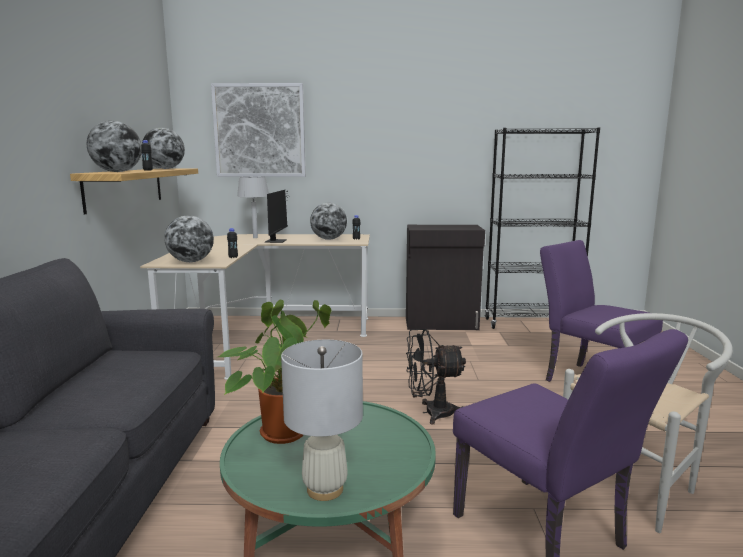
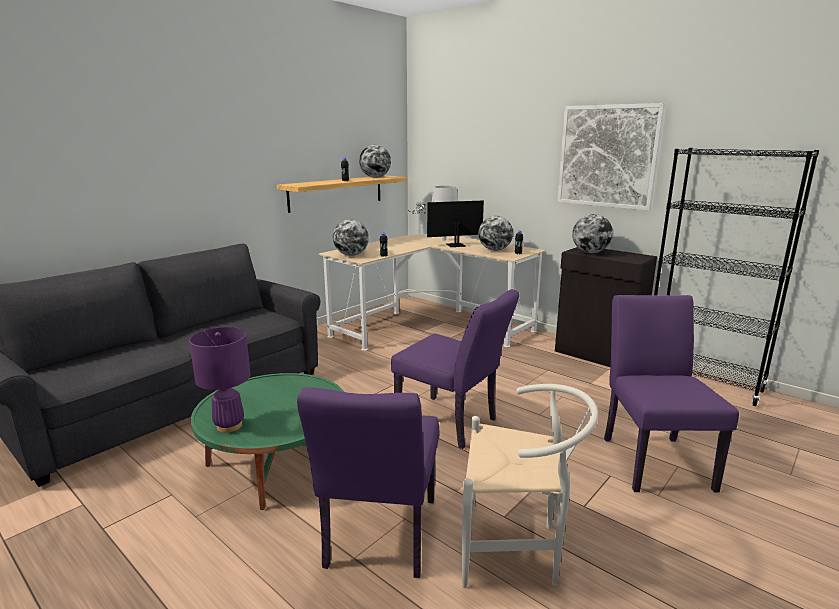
camera: 40 degrees right, 5 degrees up
globe [87,121,142,172] -> globe moved to [572,214,613,253]
picture [211,83,306,177] -> picture moved to [557,103,665,211]
potted plant [218,300,332,444] -> none
monitor [265,190,289,243] -> monitor turned 150 degrees counterclockwise [417,200,484,247]
white table lamp [281,340,363,501] -> purple table lamp [189,327,251,433]
black fan [406,329,466,424] -> purple chair [391,289,520,449]

